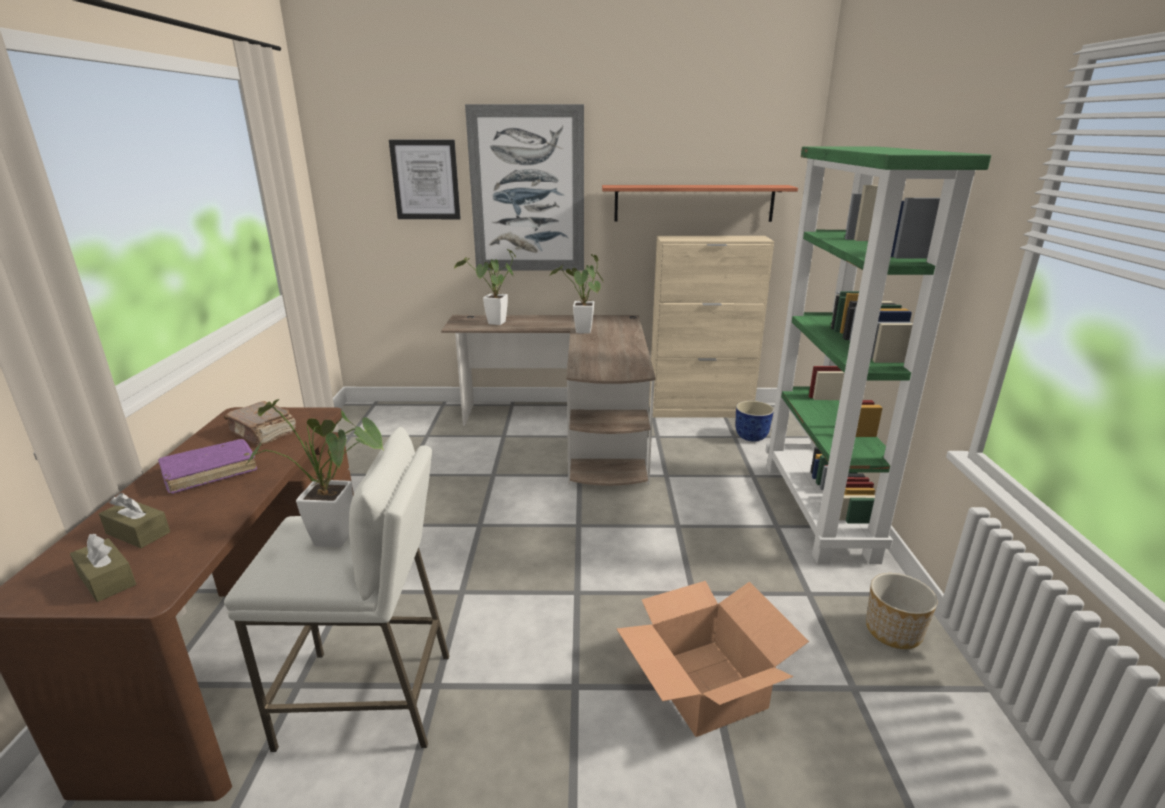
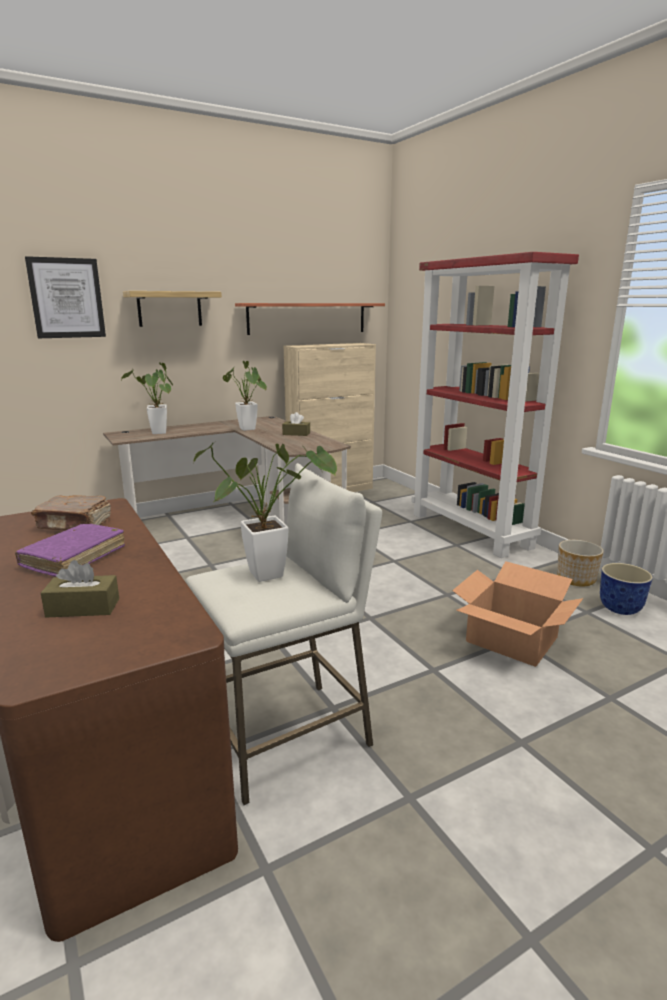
camera: 30 degrees left, 5 degrees down
brown tissue box [70,534,136,602] -> brown tissue box moved to [282,412,310,436]
picture [465,104,584,271] -> shelf [123,291,222,327]
planter [735,401,774,441] -> planter moved to [600,563,653,615]
green bookcase [765,146,991,564] -> red bookcase [411,252,579,558]

